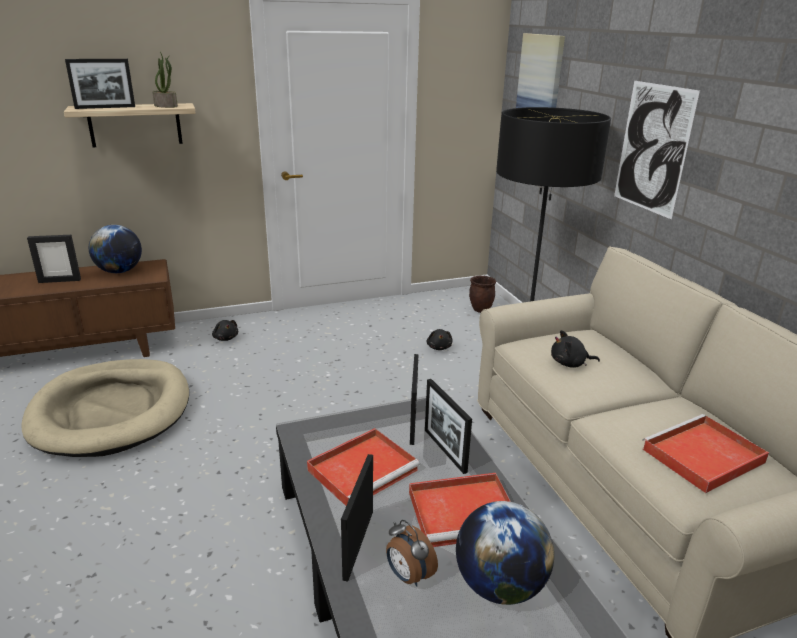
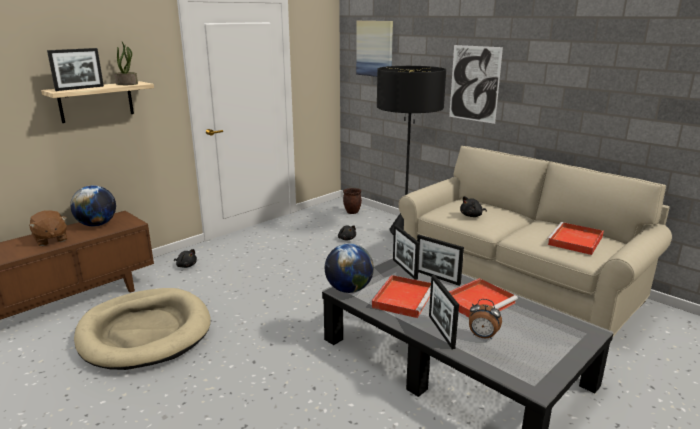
camera: 25 degrees left, 5 degrees down
picture frame [27,235,81,283] -> brown plush toy [29,210,67,246]
globe [456,501,554,605] -> globe moved to [325,243,374,293]

